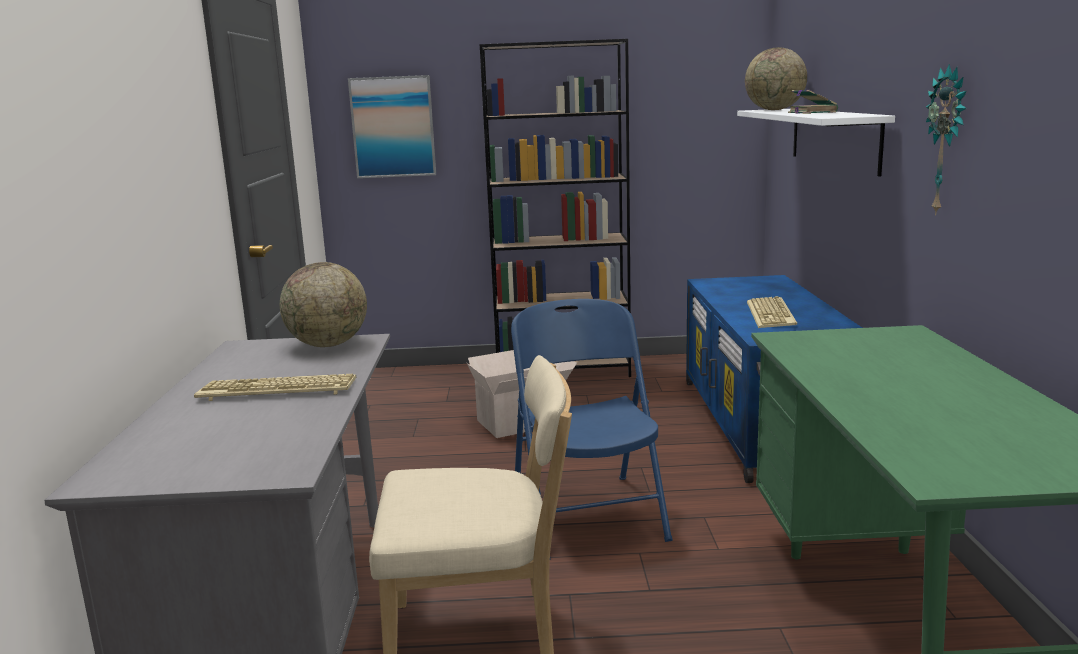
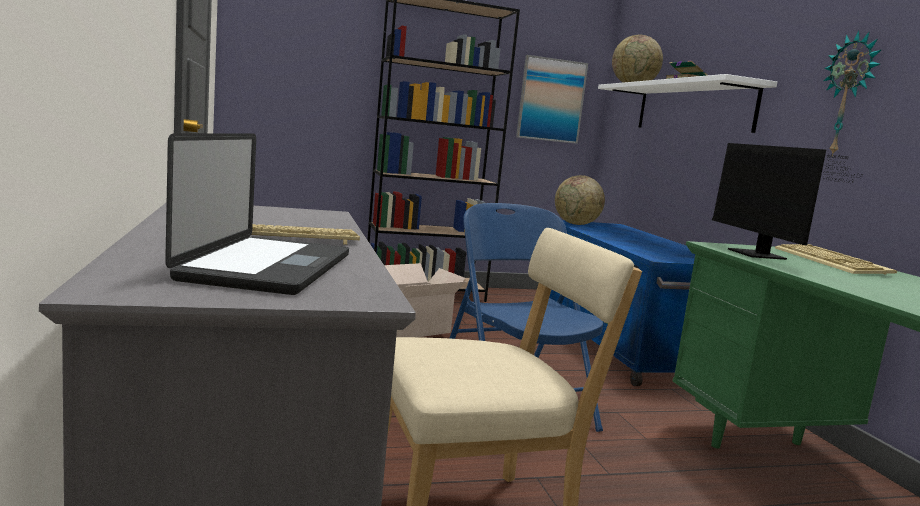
camera: 15 degrees left, 5 degrees down
globe [280,262,367,347] -> globe moved to [555,175,605,225]
picture [348,75,436,178] -> picture moved to [516,55,588,144]
keyboard [747,296,797,328] -> keyboard moved to [775,244,897,275]
none -> laptop [165,133,349,295]
none -> monitor [712,143,862,260]

